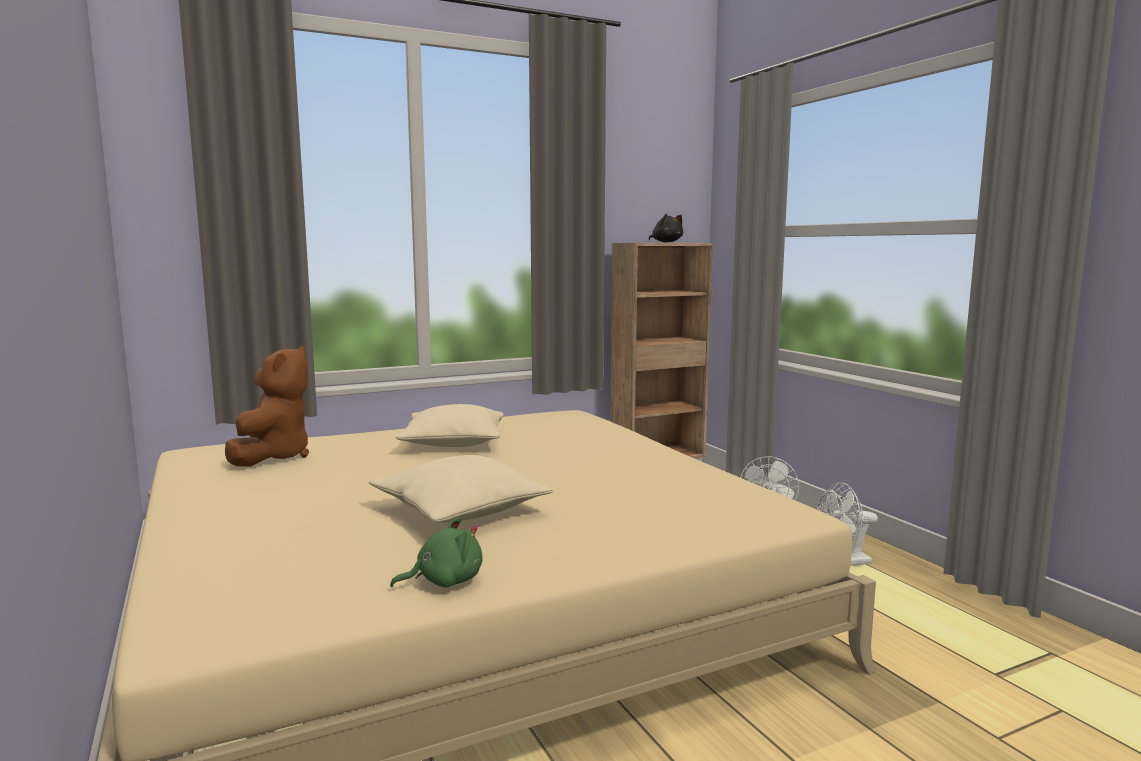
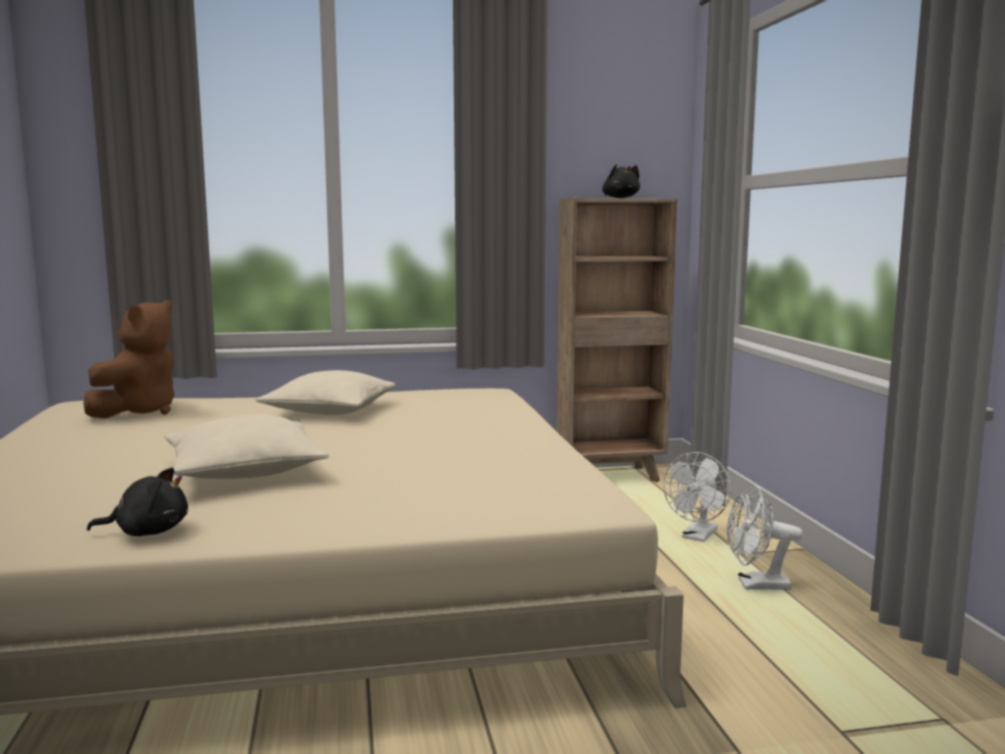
camera: 15 degrees right, 0 degrees up
green plush toy [390,517,482,588] -> black plush toy [87,467,188,536]

